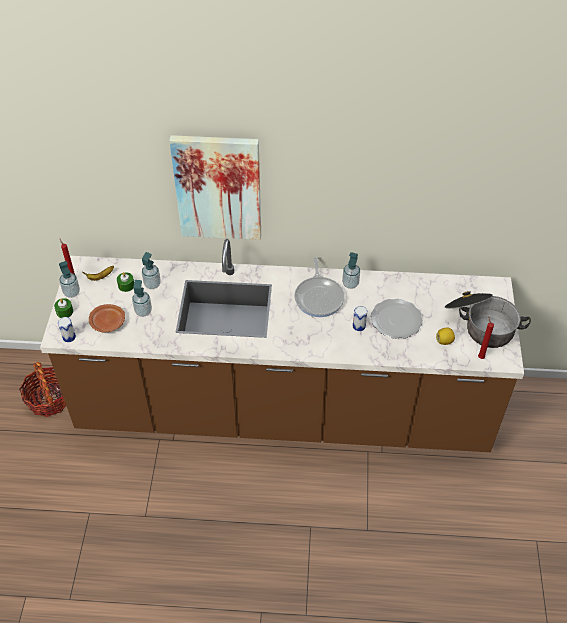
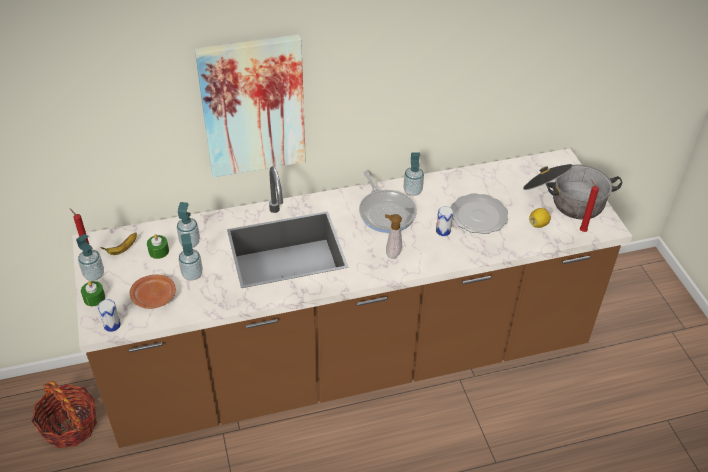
camera: 20 degrees left, 5 degrees down
none -> soap dispenser [385,214,402,259]

